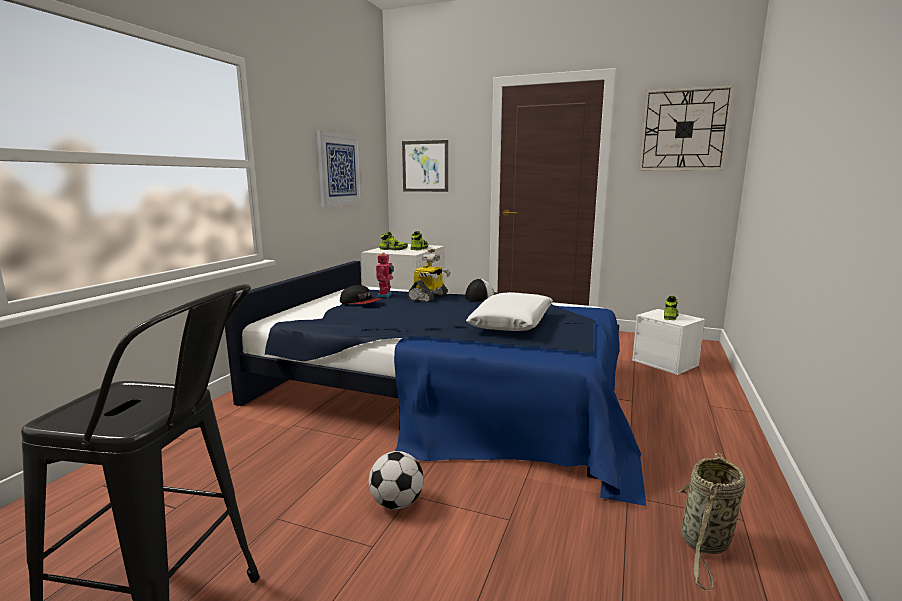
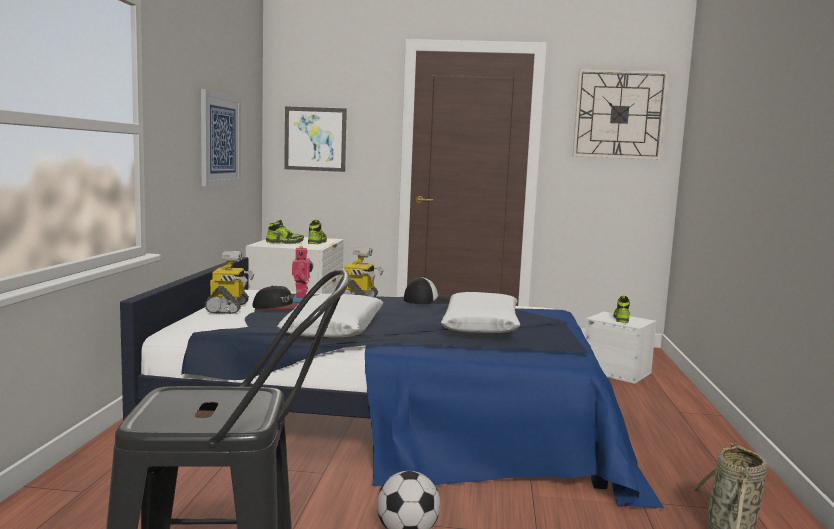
camera: 15 degrees left, 5 degrees down
none -> toy robot [205,251,254,314]
none -> white pillow [277,294,383,338]

